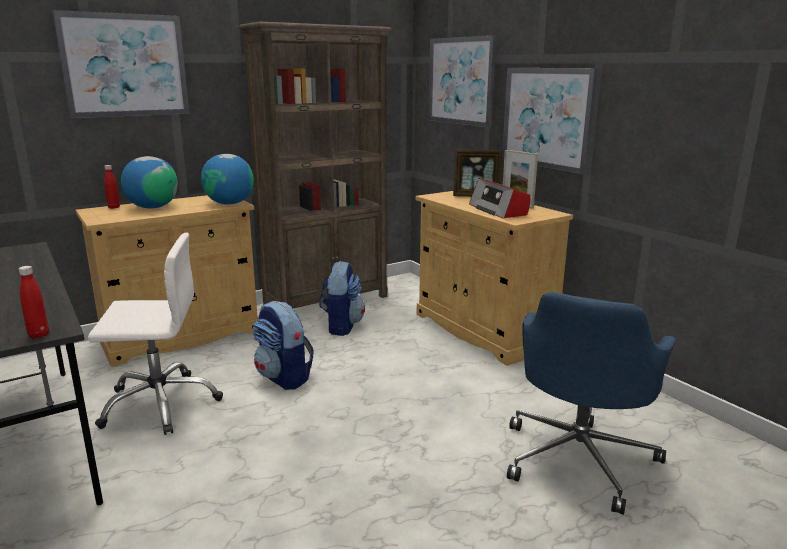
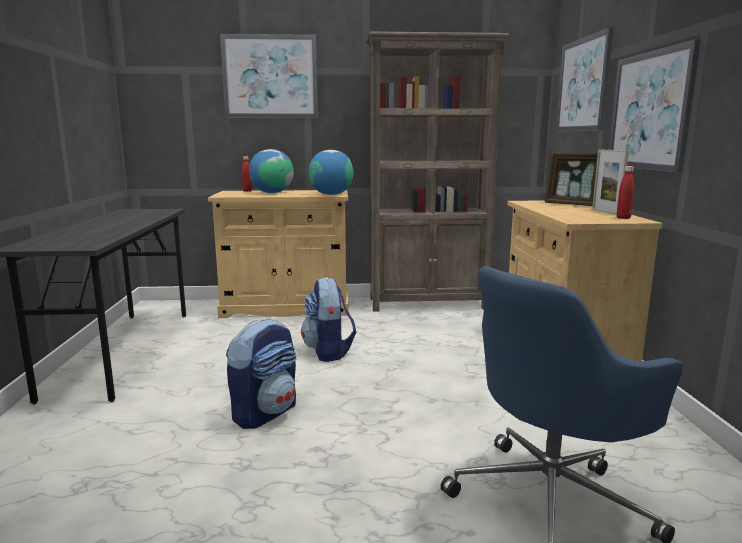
camera: 30 degrees right, 5 degrees down
red bottle [19,266,49,339] -> red bottle moved to [617,166,634,219]
white office chair [88,233,223,435] -> none
backpack [319,260,365,336] -> backpack moved to [226,318,296,429]
radio [469,178,530,219] -> none

